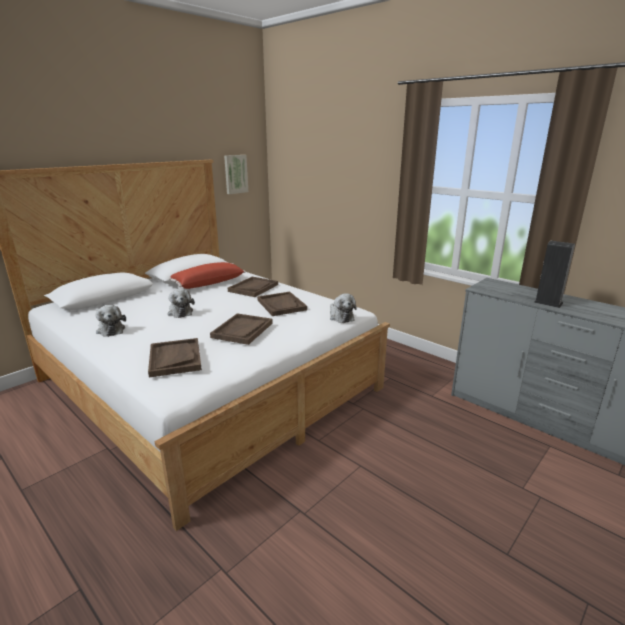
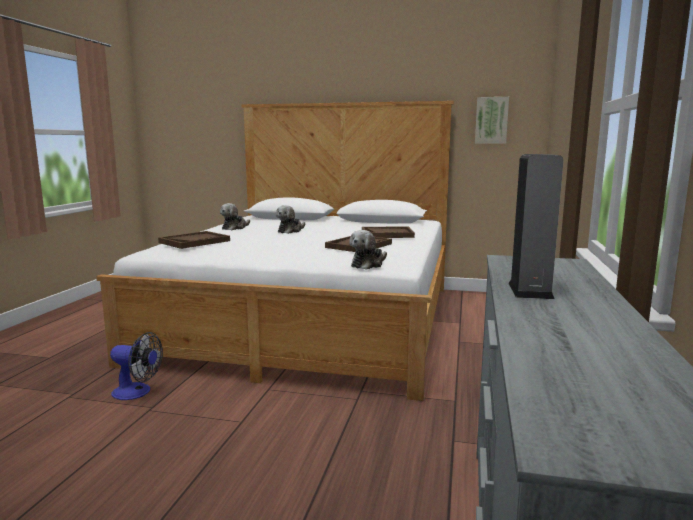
camera: 60 degrees right, 10 degrees down
red pillow [169,262,245,289] -> none
brown tray [210,313,273,345] -> none
none -> fan [110,332,163,400]

